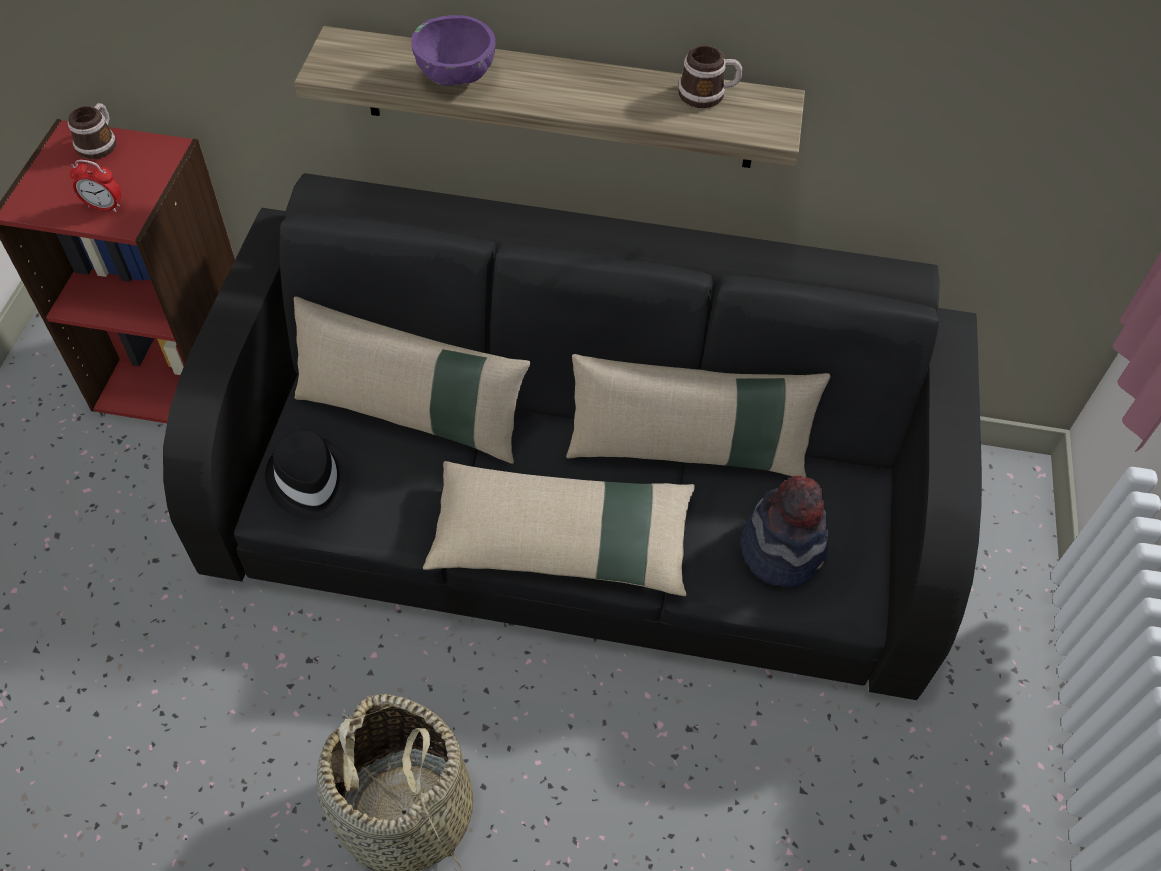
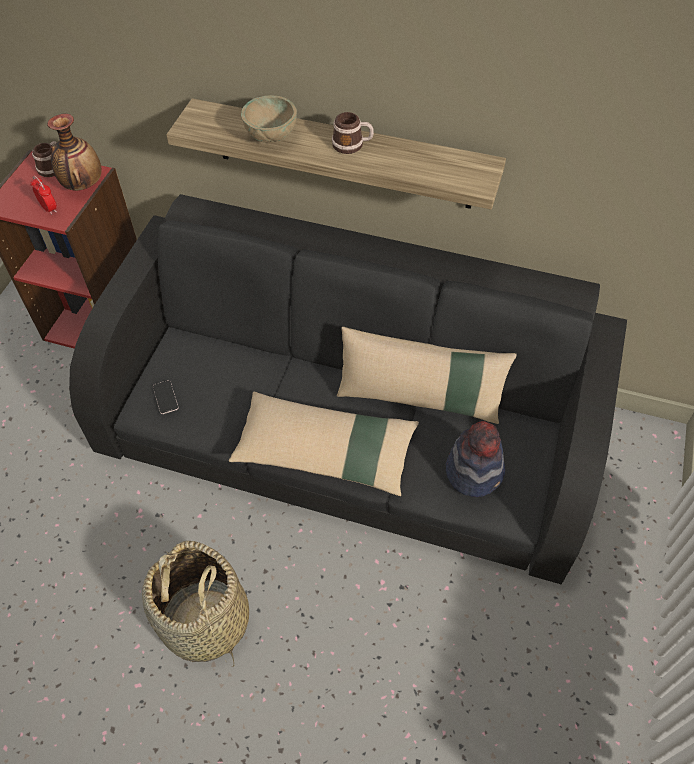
camera: 10 degrees right, 0 degrees up
alarm clock [69,160,121,212] -> alarm clock turned 150 degrees counterclockwise [30,176,57,215]
black hat [265,430,349,520] -> phone [153,380,178,414]
beige pillow [294,297,530,464] -> none
purple bowl [411,15,496,86] -> beige bowl [241,95,297,142]
mug [678,46,742,108] -> mug moved to [332,112,374,154]
none -> vase [47,114,102,191]

